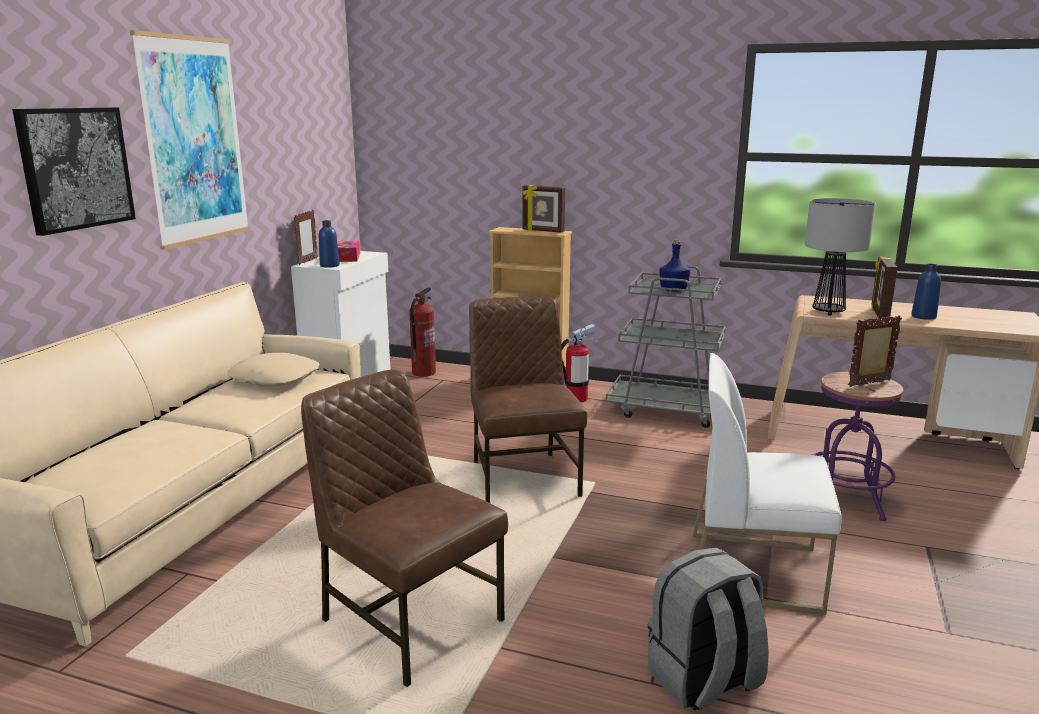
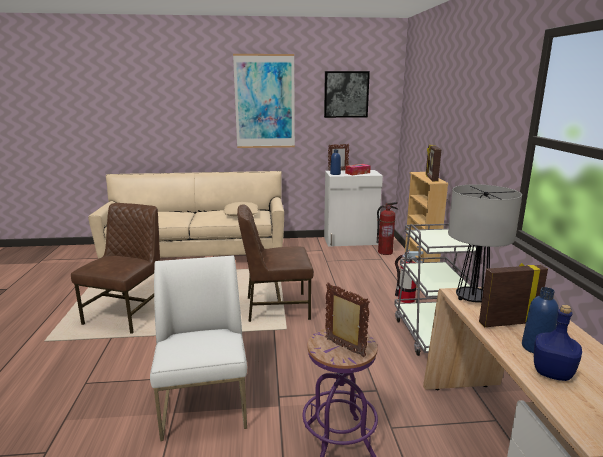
camera: 65 degrees right, 0 degrees up
picture [12,108,136,236] -> picture moved to [324,71,370,118]
brown chair [469,296,587,503] -> brown chair turned 150 degrees counterclockwise [237,204,314,322]
grey backpack [648,547,769,711] -> none
blue bottle [660,239,691,292] -> blue bottle moved to [534,305,582,381]

